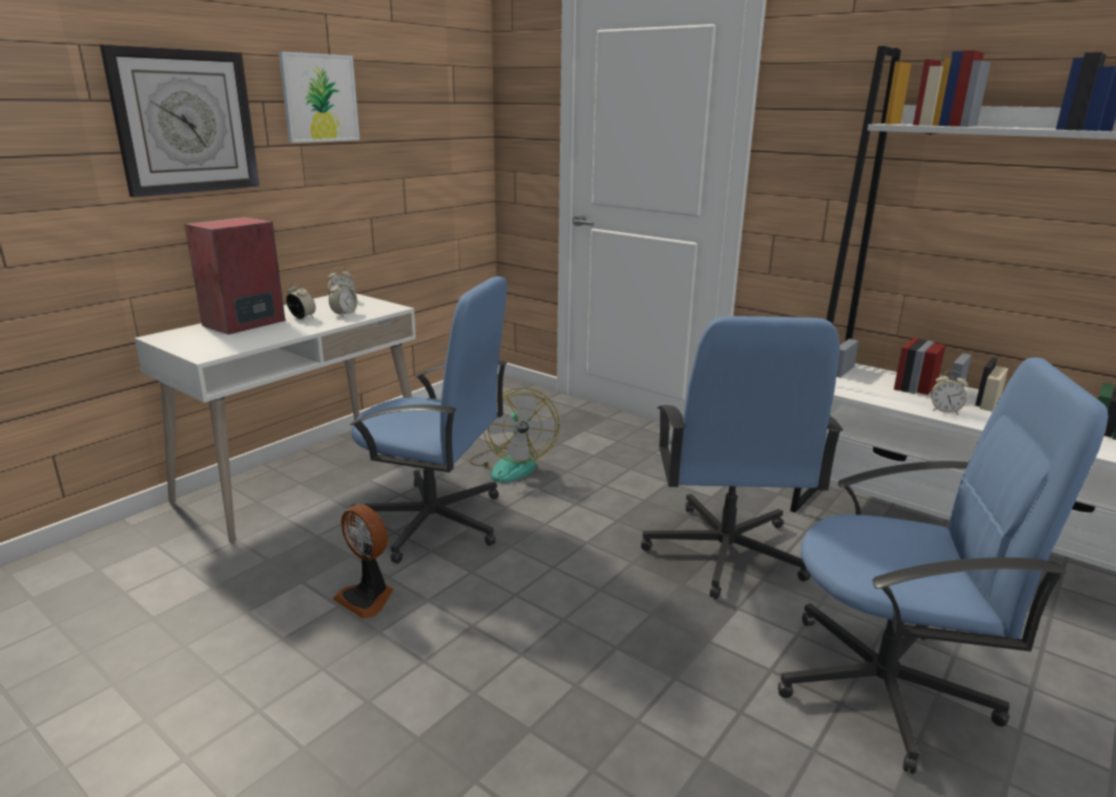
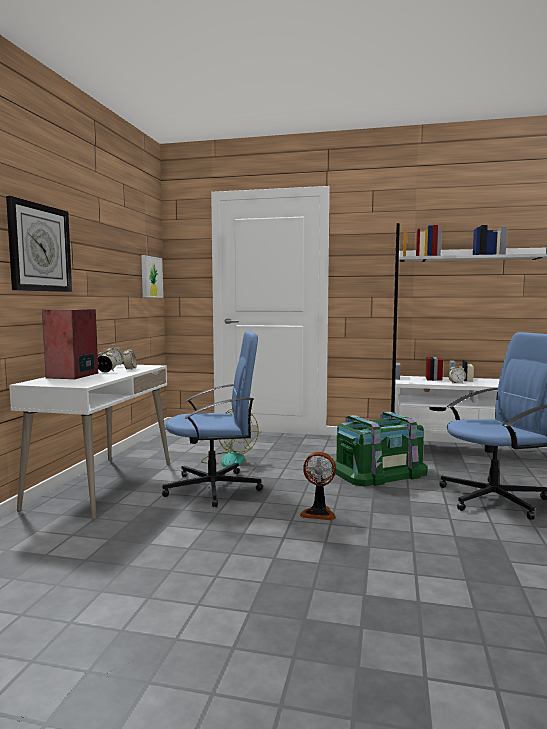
camera: 25 degrees left, 15 degrees down
picture [278,51,360,143] -> picture moved to [141,255,163,298]
fan [333,505,394,619] -> fan moved to [300,452,336,520]
blue office chair [641,316,843,599] -> green storage box [331,412,427,486]

